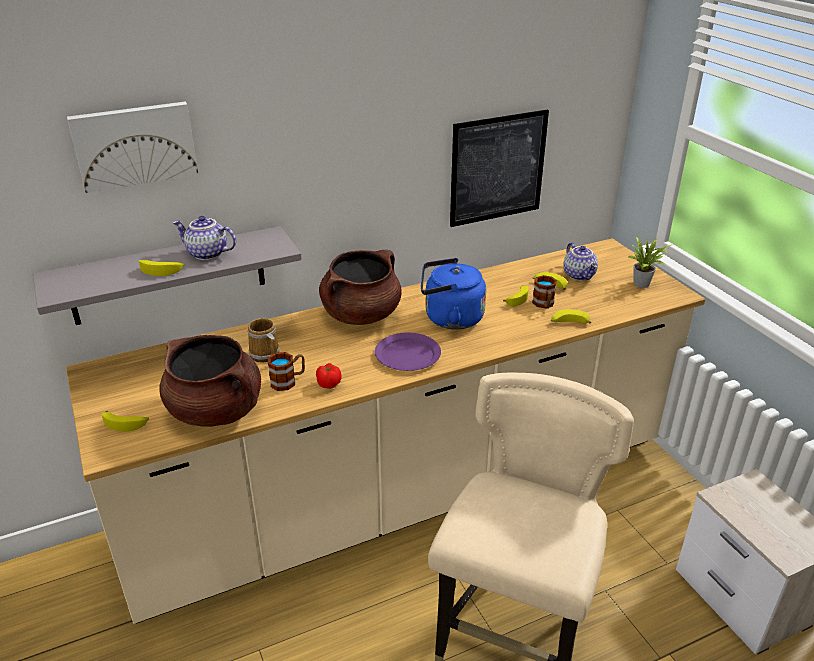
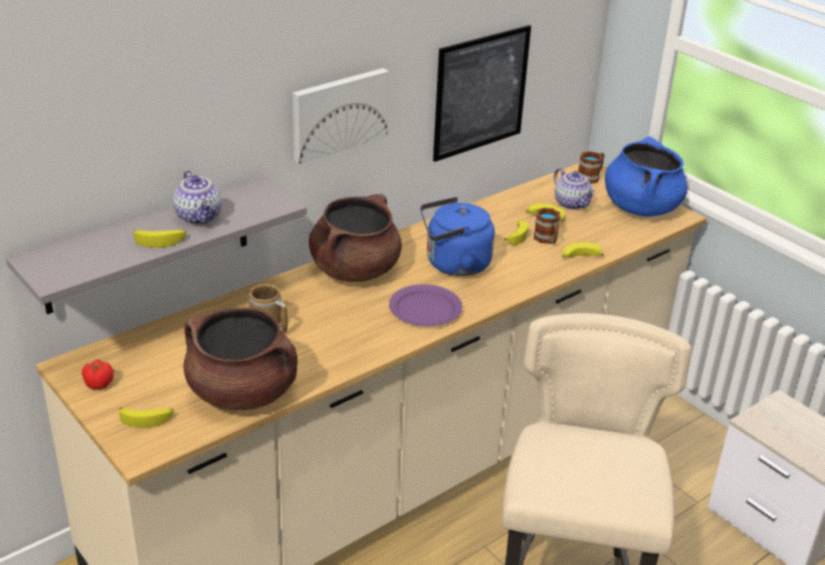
camera: 15 degrees left, 0 degrees up
picture [67,102,199,193] -> picture moved to [293,68,389,164]
teapot [172,216,236,260] -> teapot turned 120 degrees counterclockwise [173,170,222,225]
mug [268,352,305,391] -> mug moved to [578,151,605,184]
tomato [316,363,342,389] -> tomato moved to [82,359,113,390]
potted plant [628,237,671,288] -> blue cooking pot [605,136,687,217]

